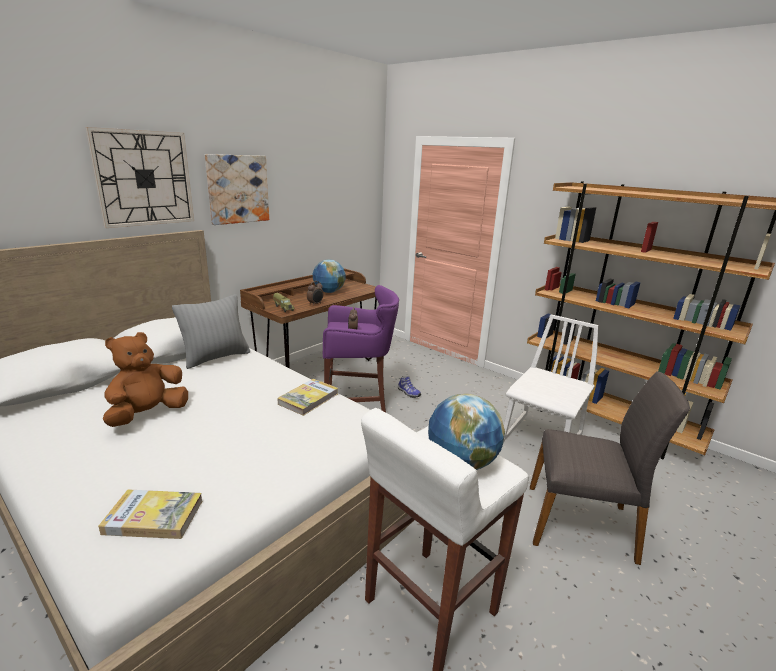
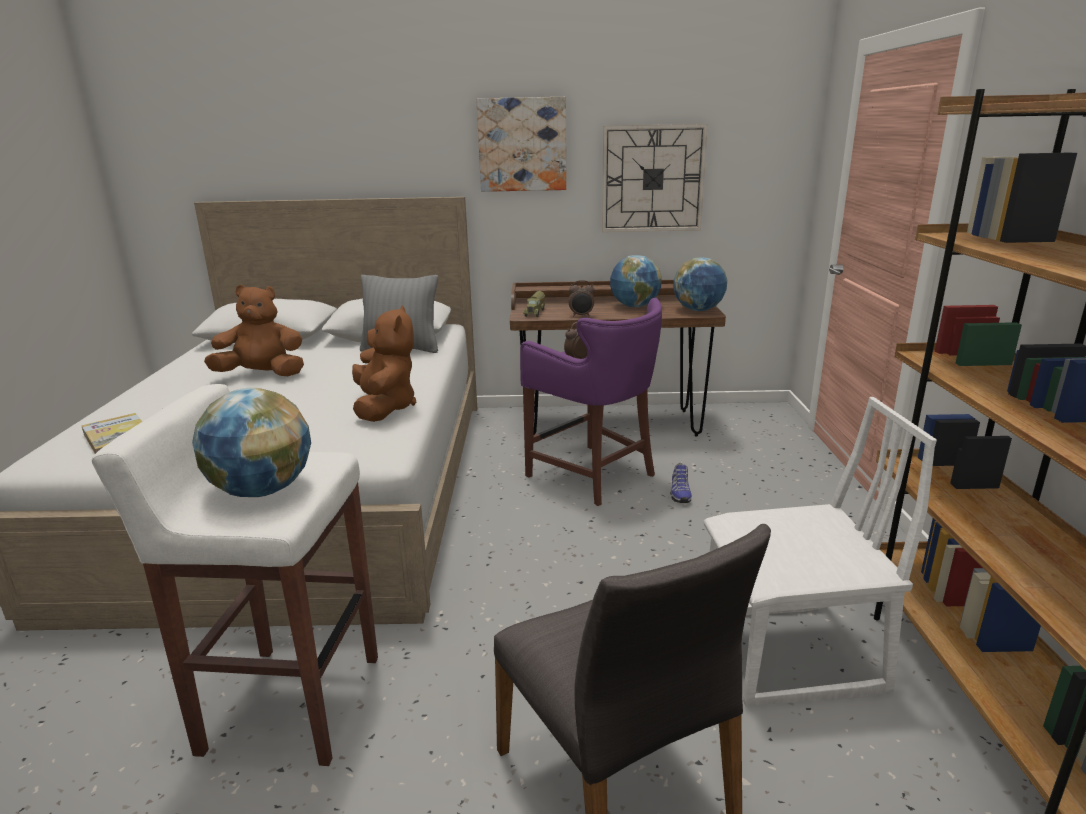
camera: 50 degrees right, 0 degrees up
wall clock [85,127,194,228] -> wall clock moved to [602,124,708,232]
book [277,379,338,416] -> brown plush toy [352,305,416,422]
none -> globe [673,257,727,311]

